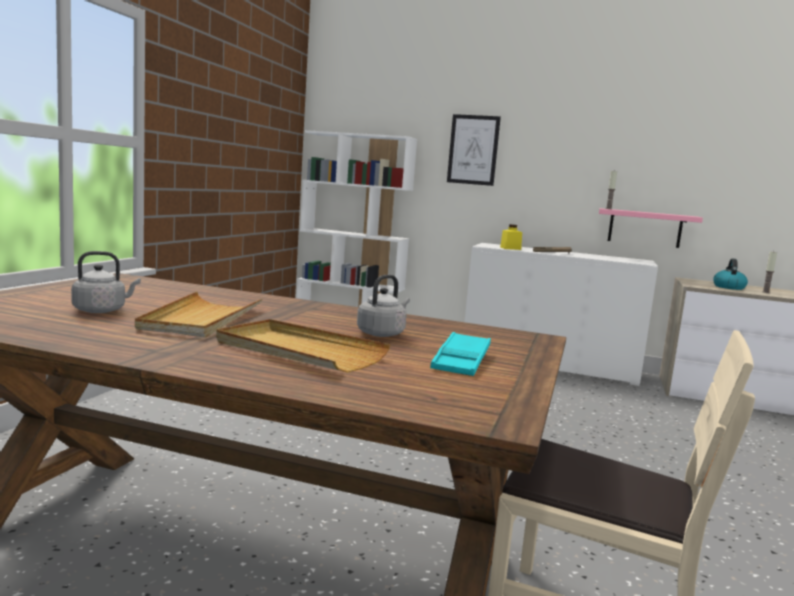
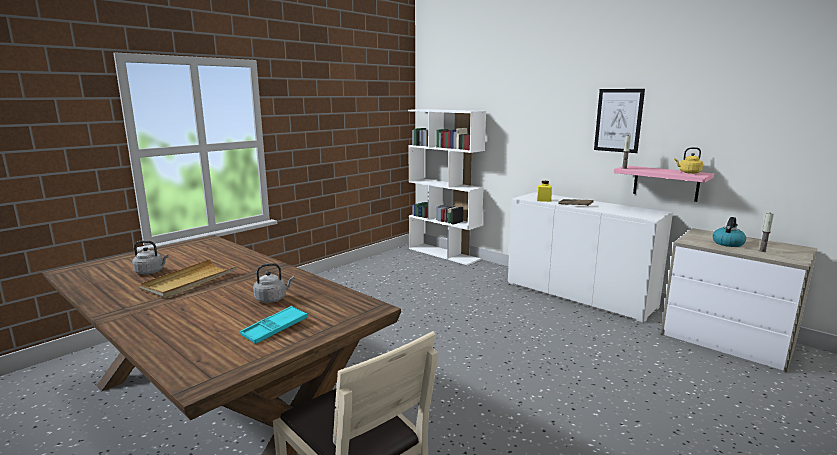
camera: 25 degrees right, 5 degrees up
beige tray [216,319,391,373] -> none
picture [447,114,501,186] -> picture moved to [594,89,645,153]
none -> yellow kettle [674,147,703,174]

